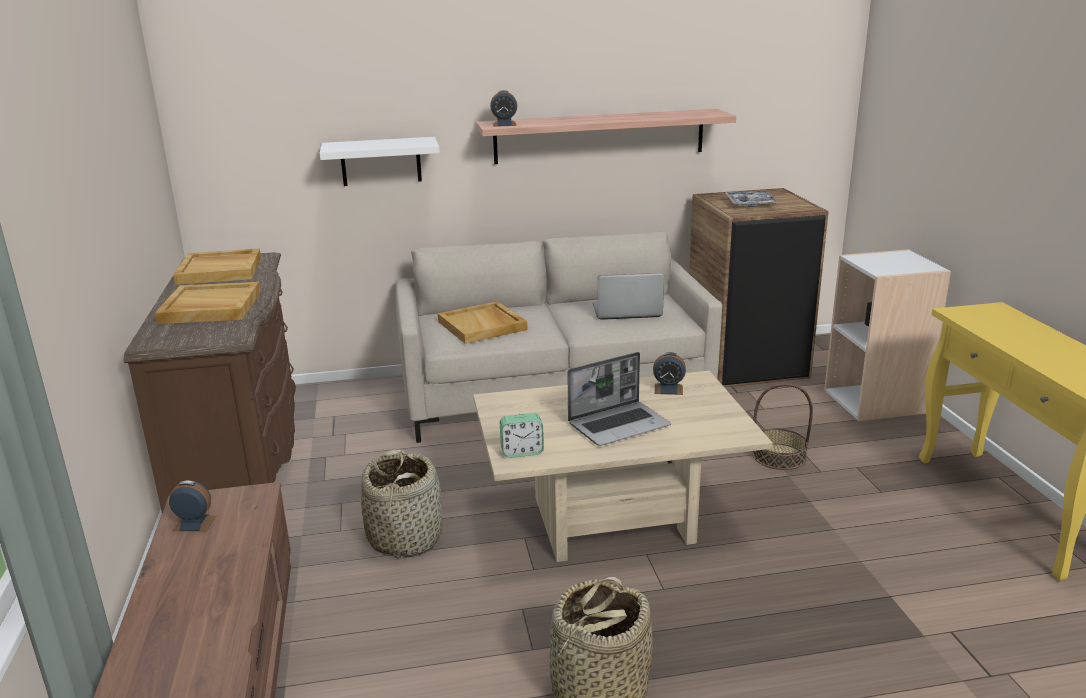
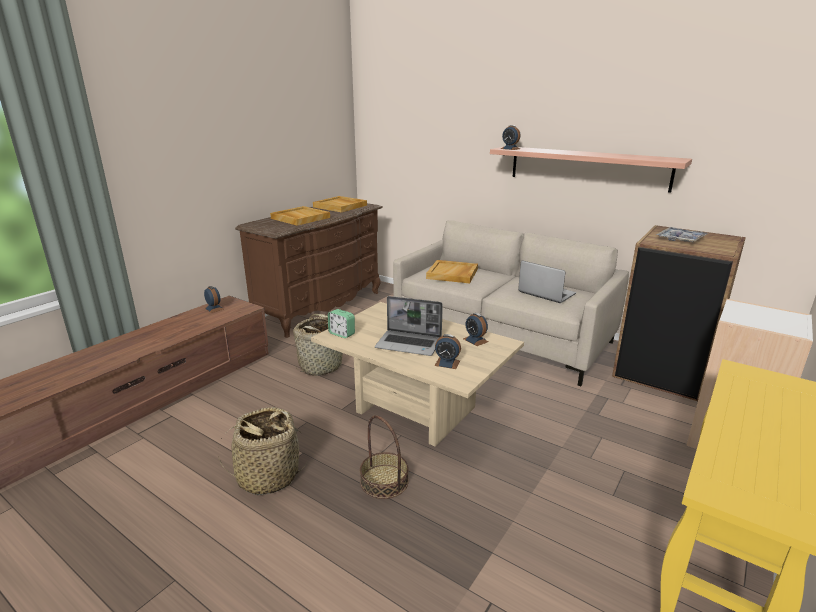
camera: 45 degrees right, 0 degrees up
white shelf [320,137,440,186] -> none
basket [753,383,813,470] -> basket moved to [360,415,409,499]
none -> alarm clock [435,334,461,369]

